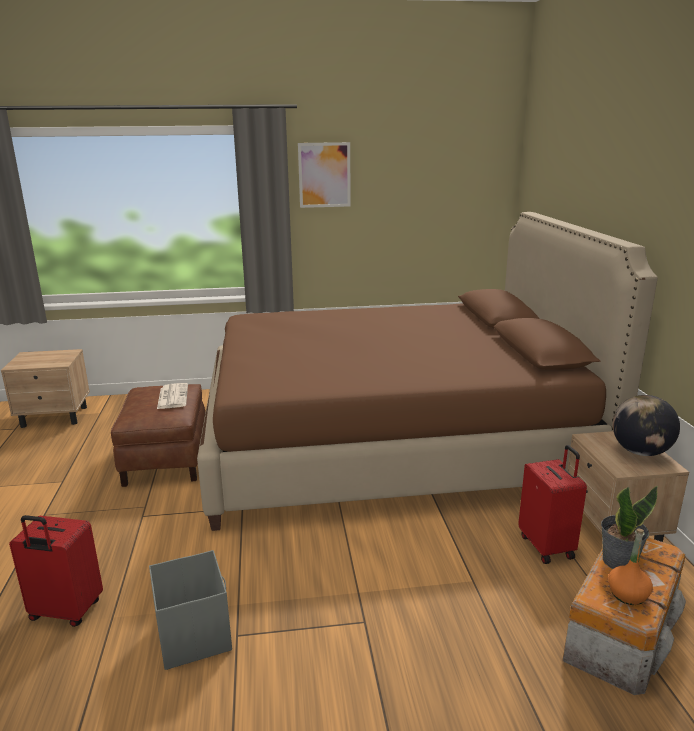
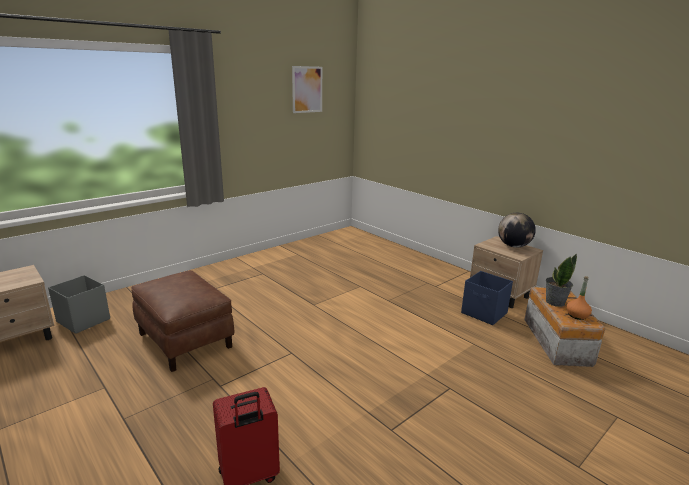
camera: 35 degrees left, 0 degrees up
grey storage box [149,550,232,670] -> grey storage box moved to [48,275,110,334]
newspaper [157,383,188,409] -> none
brown bed [197,212,658,531] -> none
picture [298,142,351,208] -> picture moved to [292,66,322,113]
red suitcase [518,445,587,564] -> blue storage box [461,271,513,325]

